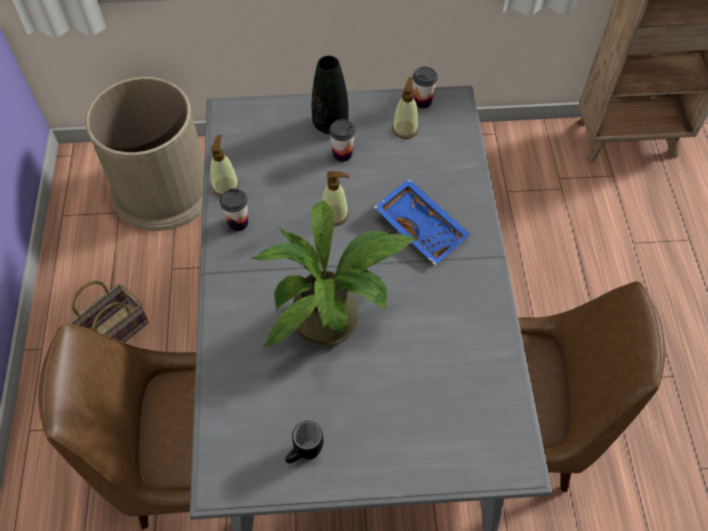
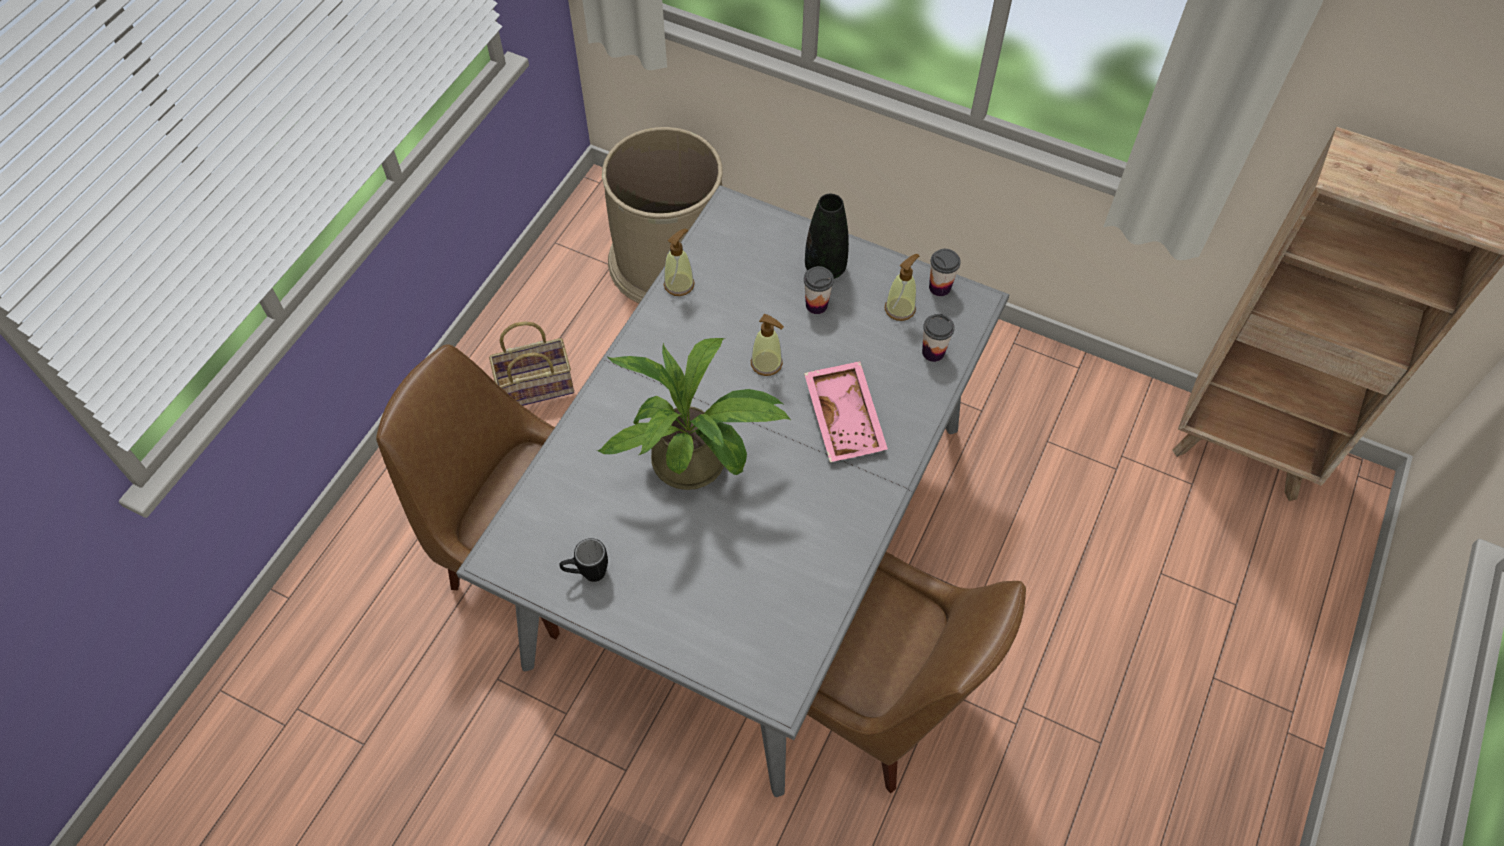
camera: 30 degrees right, 0 degrees up
cup [220,188,248,231] -> cup moved to [922,314,955,362]
blue tray [374,179,471,265] -> pink tray [804,361,888,462]

